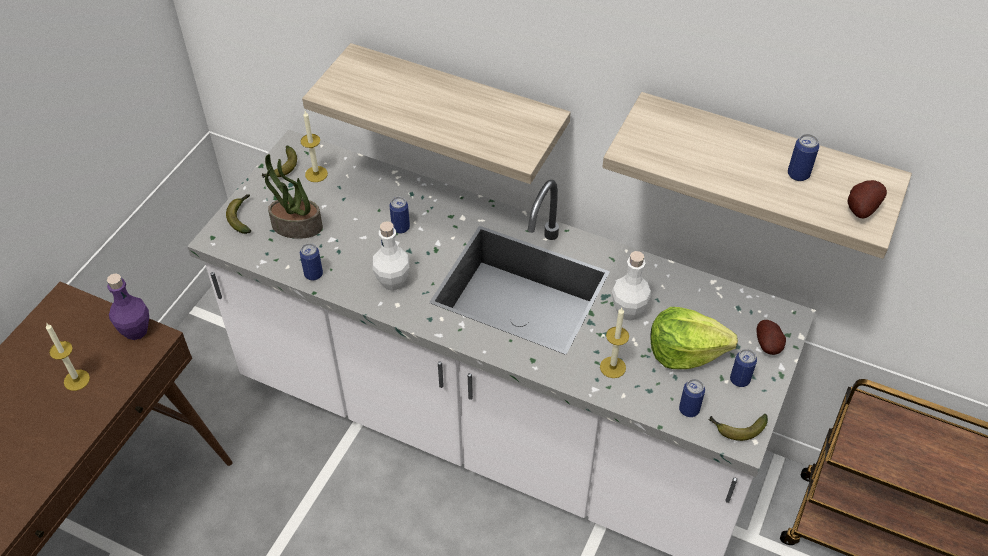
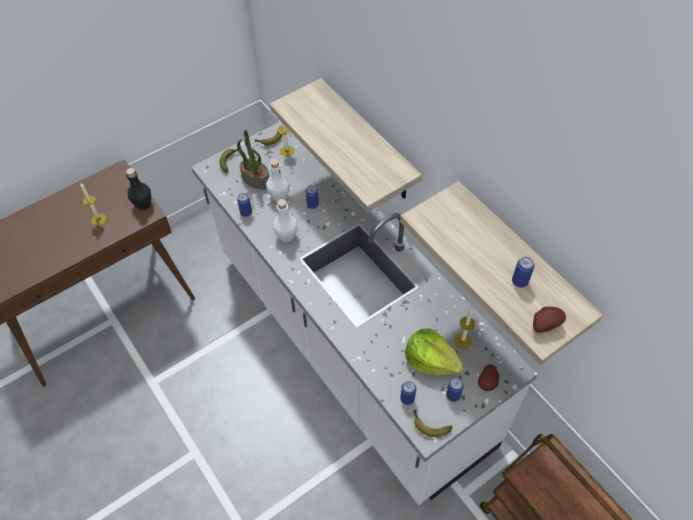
camera: 30 degrees right, 5 degrees up
purple bottle [107,273,149,340] -> black bottle [126,168,151,210]
candle [600,308,629,378] -> candle moved to [454,307,475,349]
white bottle [612,251,651,320] -> white bottle moved to [266,159,290,202]

